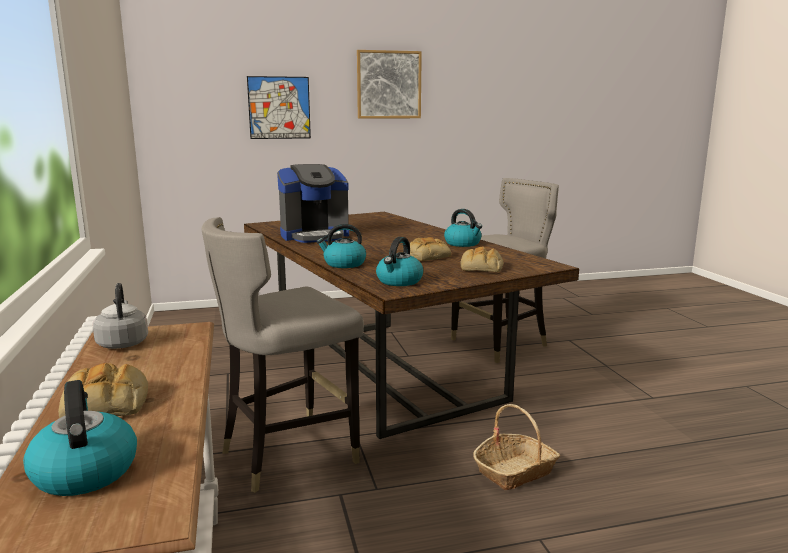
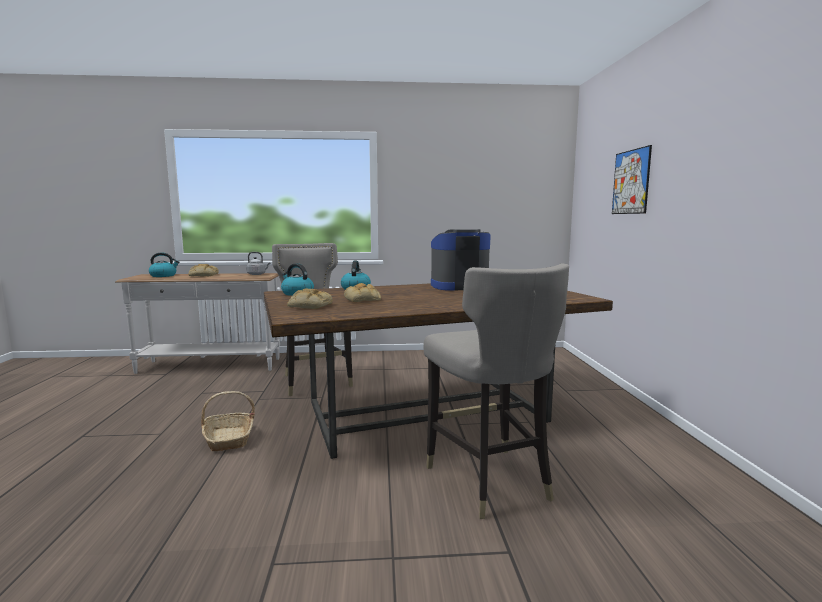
camera: 100 degrees right, 5 degrees down
coffee machine [277,164,349,243] -> coffee machine turned 90 degrees clockwise [431,229,491,291]
picture [357,50,422,119] -> none
kettle [444,209,482,247] -> none

